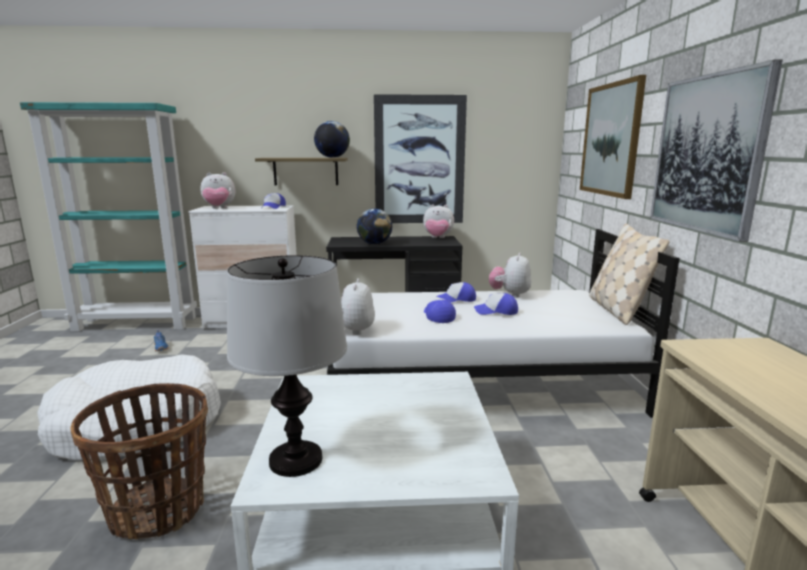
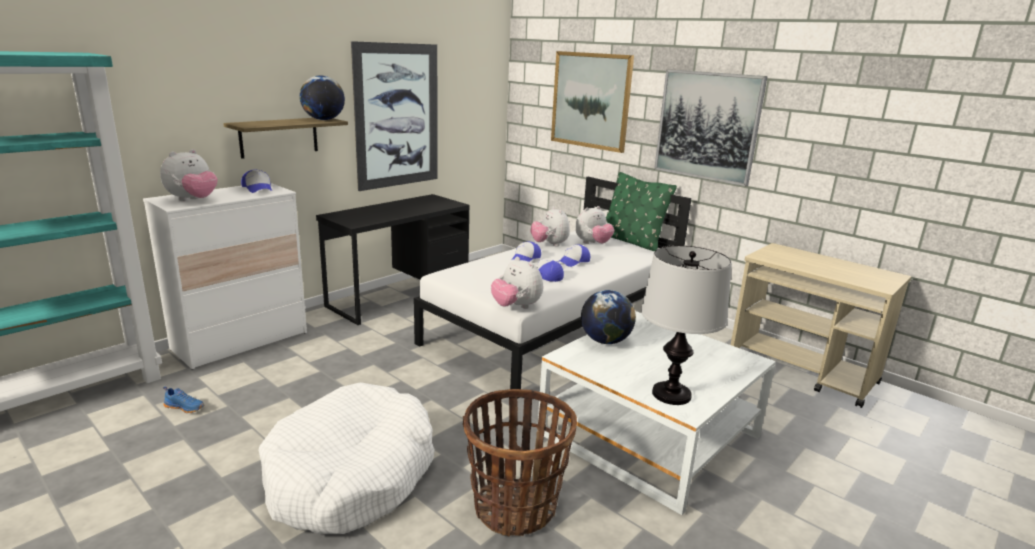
camera: 45 degrees left, 5 degrees up
globe [357,209,392,245] -> globe moved to [581,290,636,344]
plush toy [423,204,454,238] -> plush toy moved to [575,206,614,244]
beige pillow [589,223,670,325] -> green pillow [606,172,677,252]

